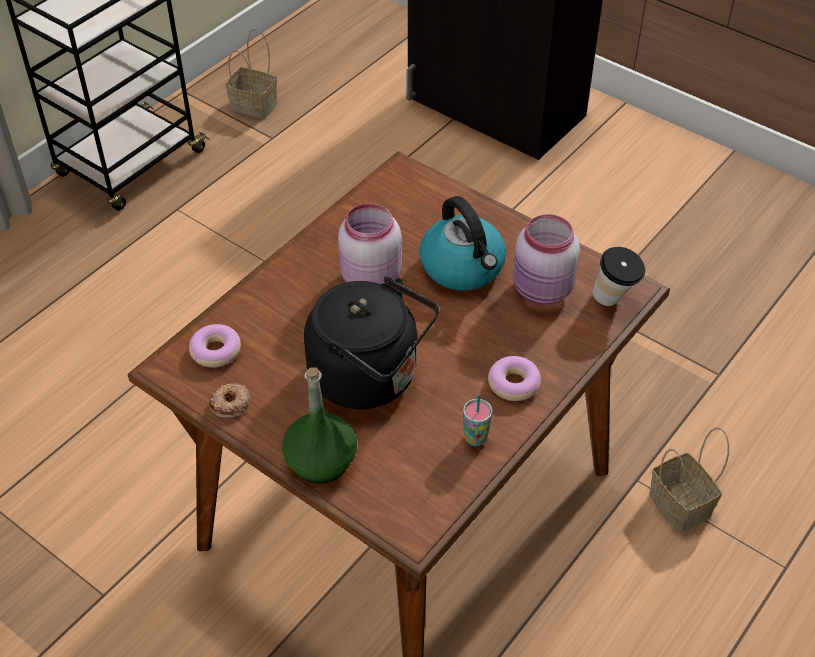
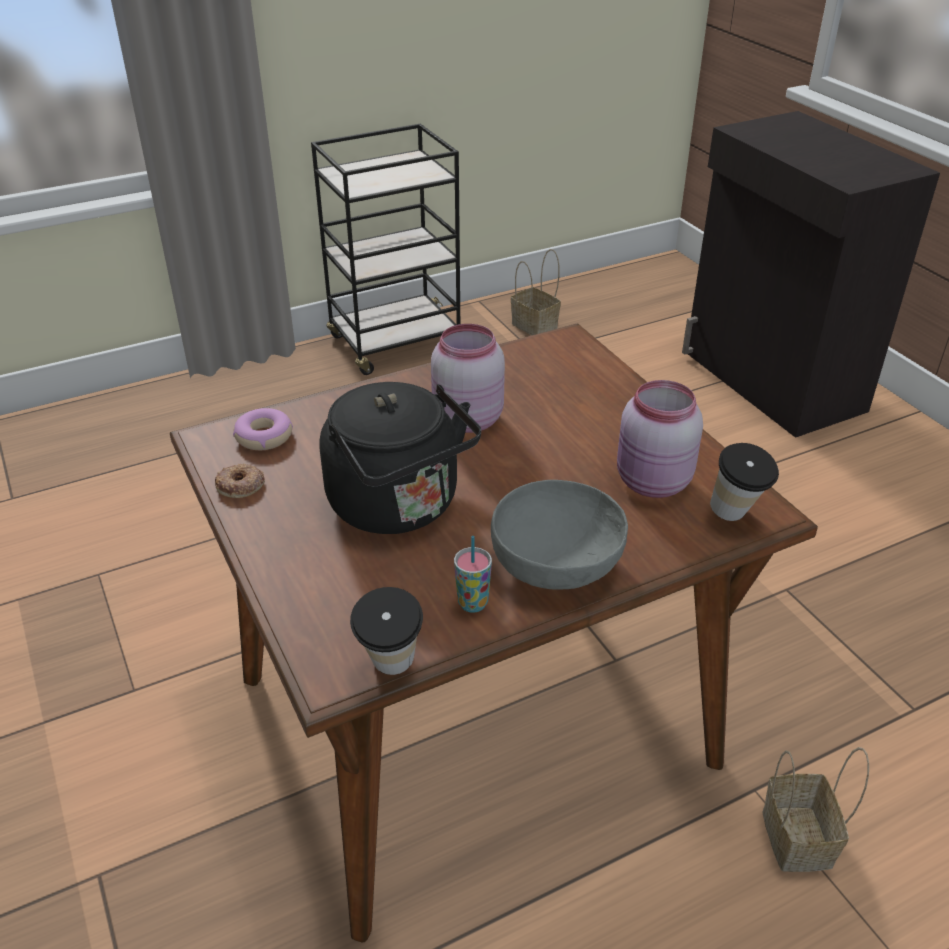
camera: 25 degrees right, 10 degrees down
green bottle [282,367,357,484] -> none
kettle [419,196,506,291] -> none
donut [488,356,541,401] -> grey bowl [491,480,628,590]
none -> cup [350,587,423,675]

